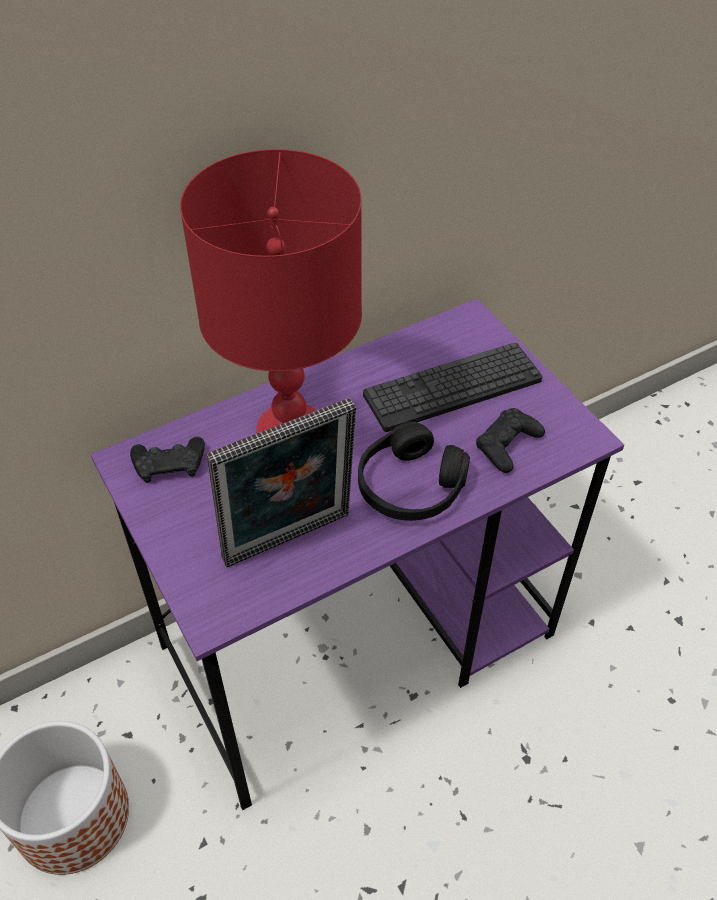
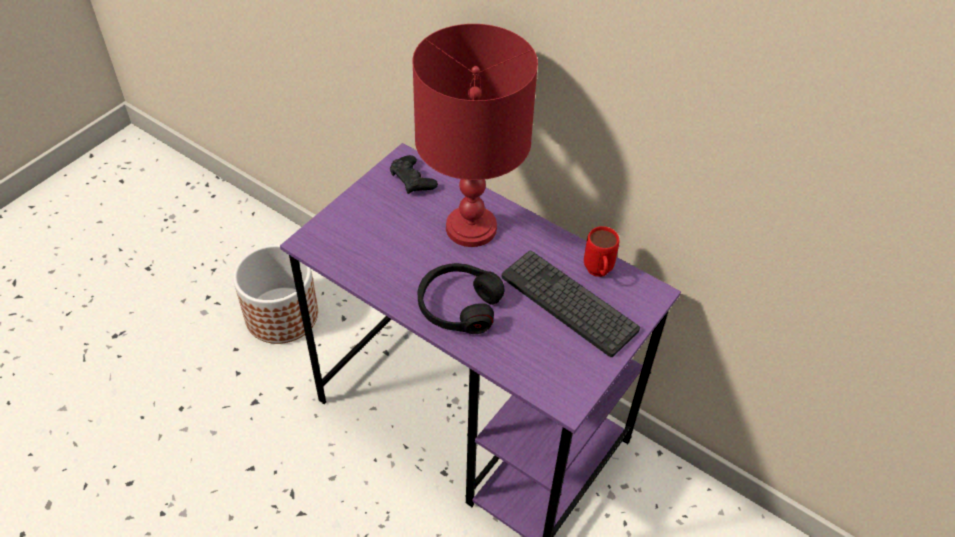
camera: 65 degrees right, 0 degrees up
picture frame [206,398,356,567] -> none
black game controller [476,408,545,473] -> none
none -> red mug [584,226,619,277]

